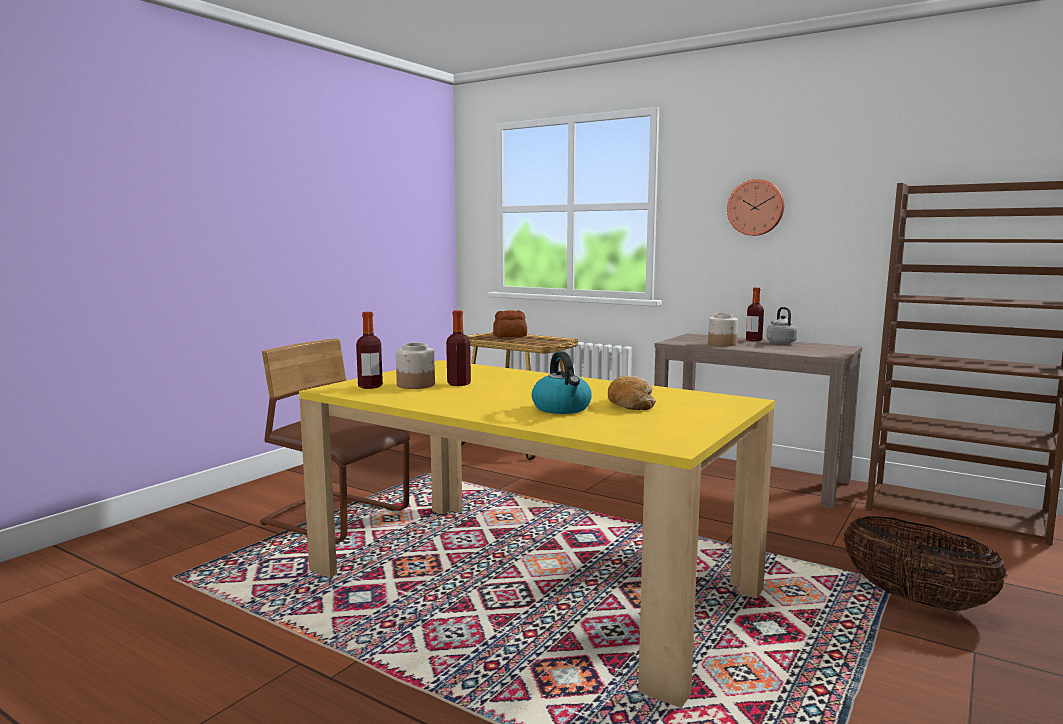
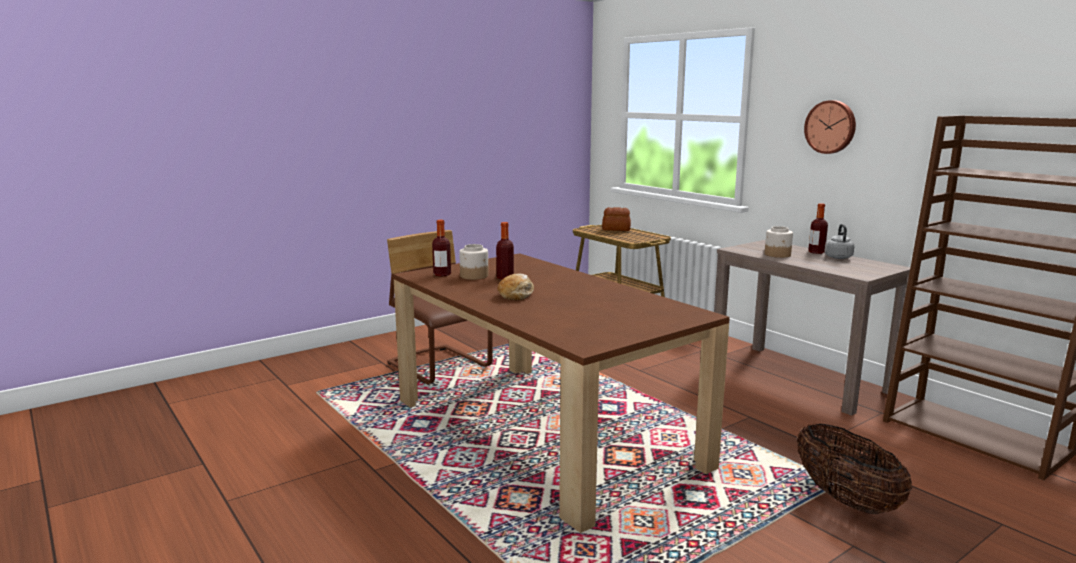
camera: 20 degrees right, 5 degrees up
yellow dining table [299,360,775,708] -> brown dining table [393,253,730,533]
kettle [532,351,592,414] -> none
bread [608,375,656,410] -> bread moved to [497,273,534,300]

